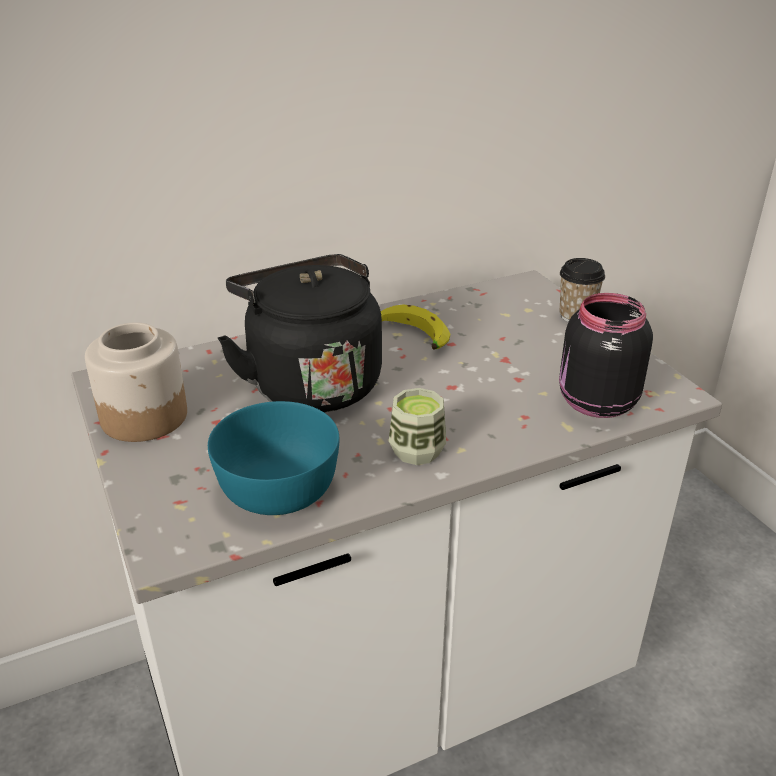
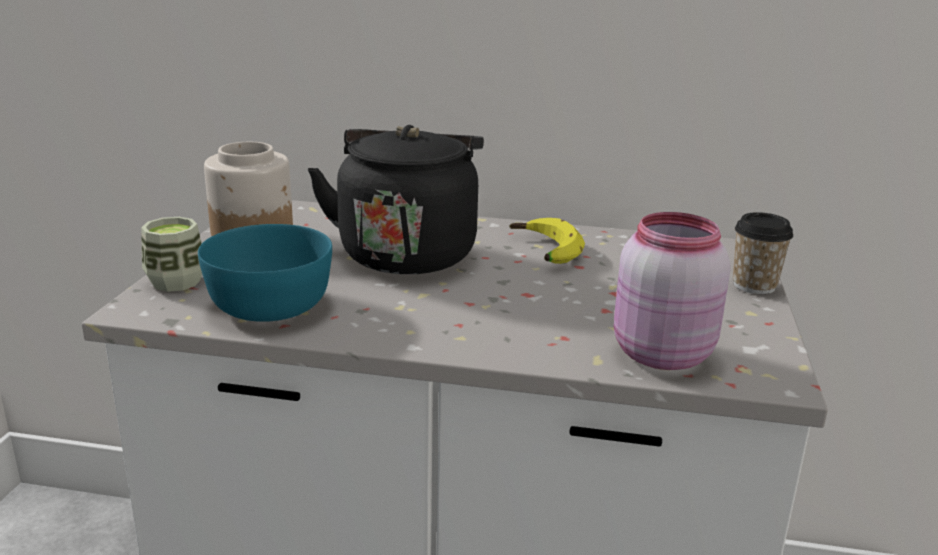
camera: 35 degrees right, 10 degrees down
cup [389,388,446,465] -> cup moved to [141,217,202,292]
black jar [559,293,653,418] -> pink jar [614,212,730,370]

